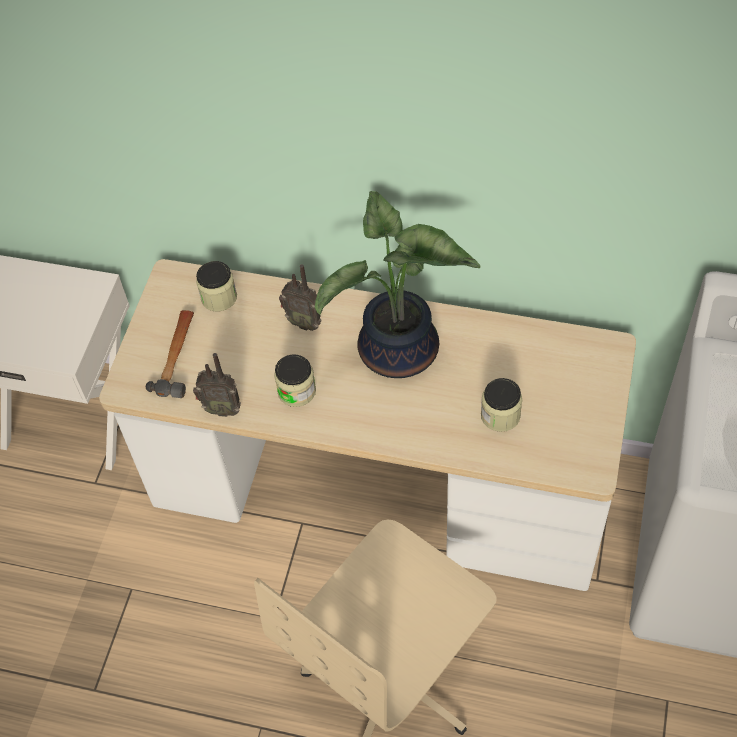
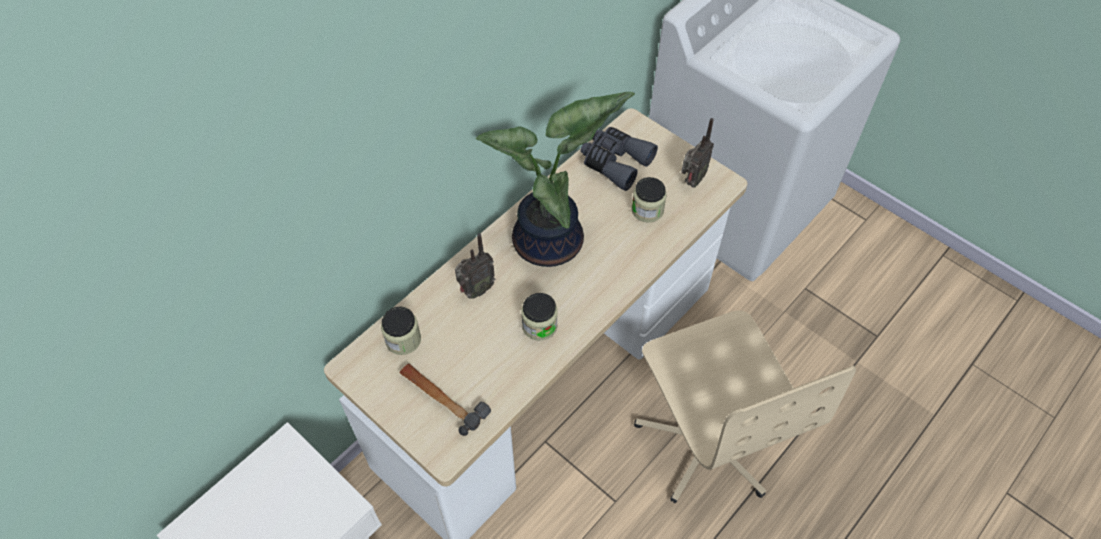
camera: 65 degrees left, 0 degrees up
radio [193,353,241,417] -> radio moved to [681,118,714,187]
none -> grey binoculars [580,127,658,191]

